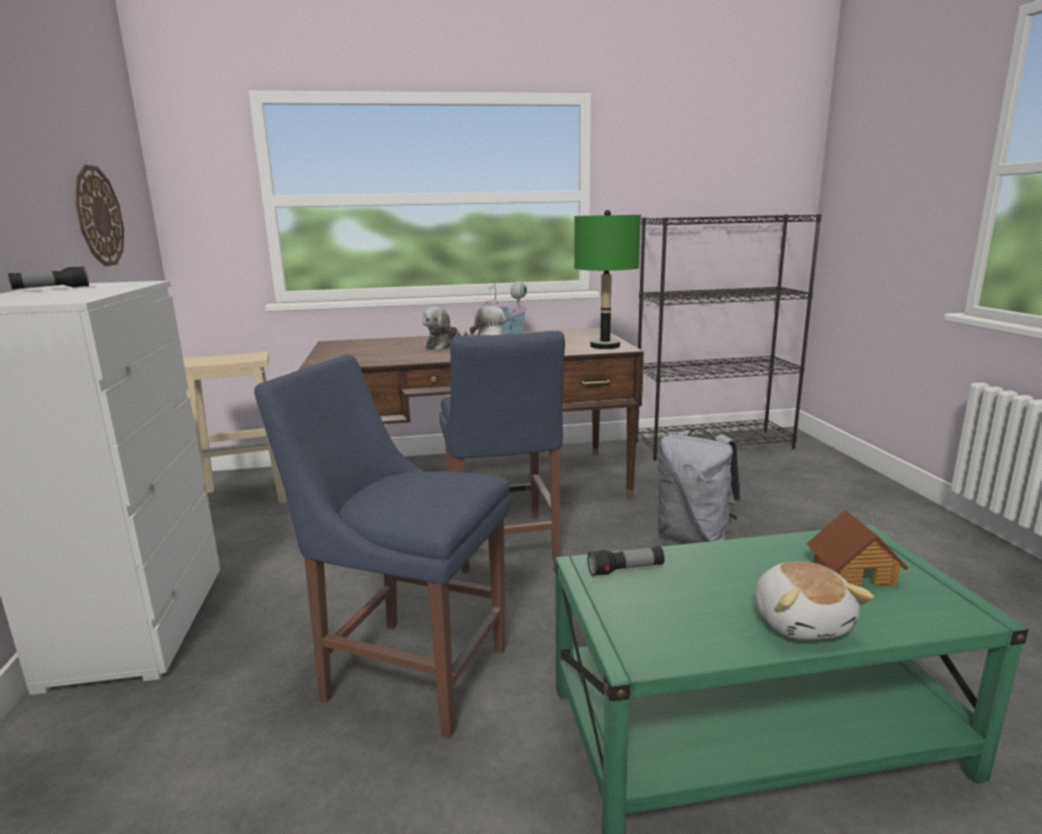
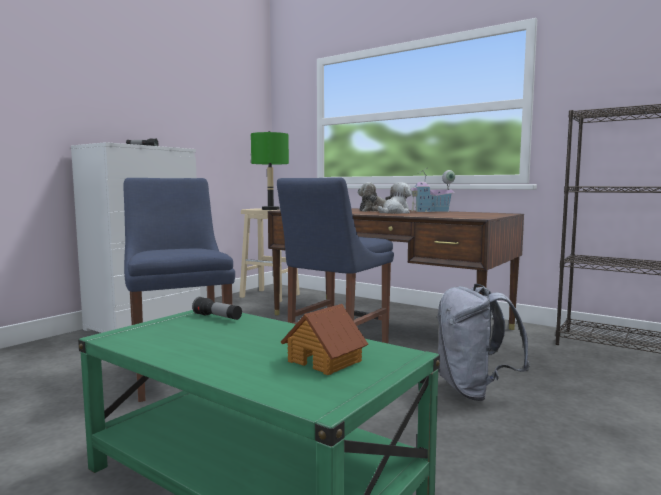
camera: 45 degrees right, 10 degrees down
wall clock [75,165,124,266] -> none
green table lamp [574,210,641,349] -> green table lamp moved to [251,131,289,210]
plush toy [755,561,874,640] -> none

